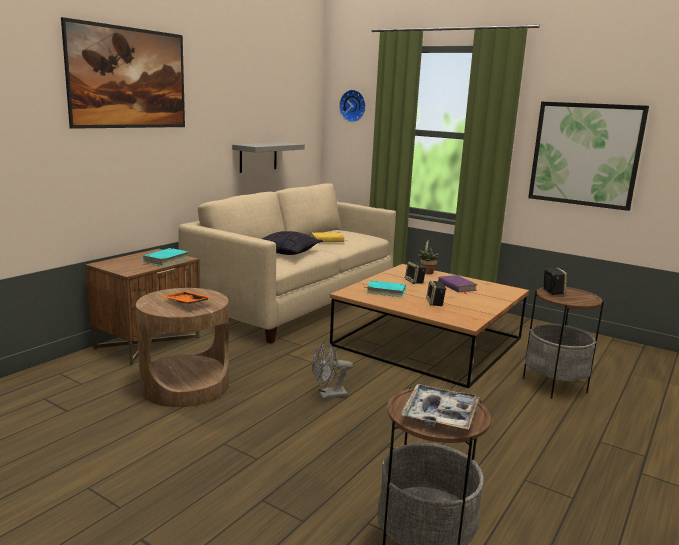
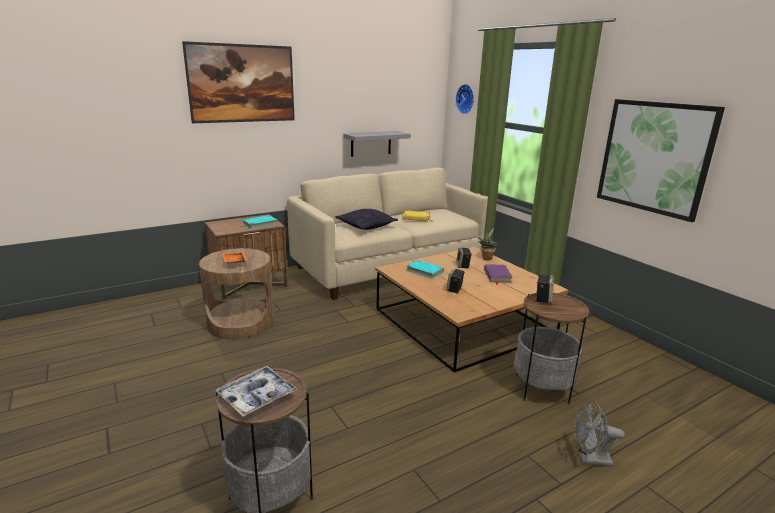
camera: 25 degrees right, 5 degrees up
grey fan [312,341,353,399] -> grey fan moved to [575,401,625,467]

